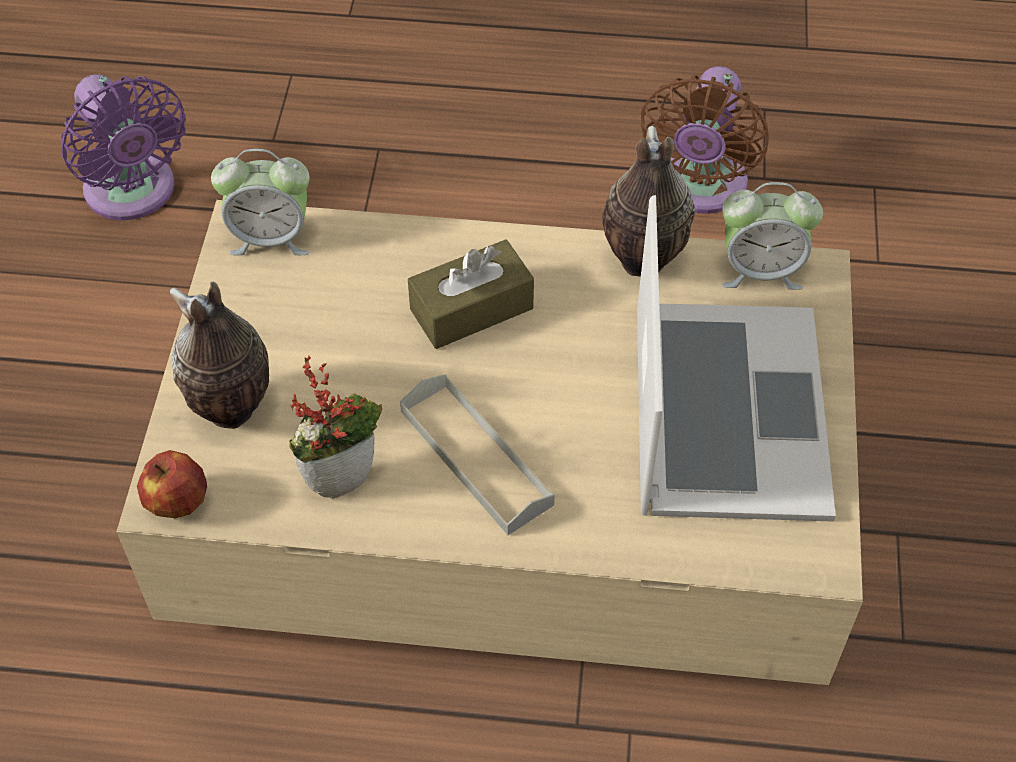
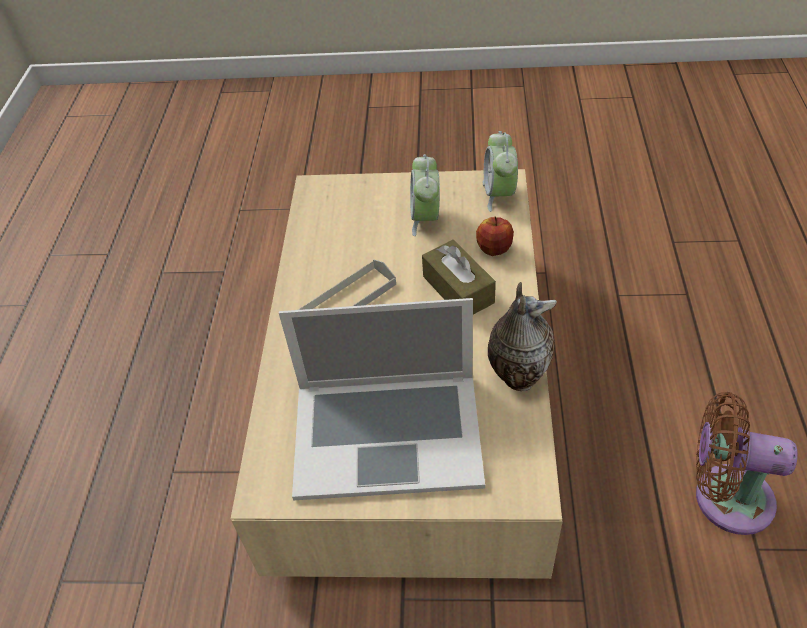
camera: 90 degrees right, 5 degrees down
purple fan [61,74,186,220] -> none
apple [137,450,207,518] -> apple moved to [476,216,514,256]
vase [170,282,269,429] -> none
potted plant [289,355,382,499] -> none
alarm clock [721,182,823,290] -> alarm clock moved to [410,154,440,236]

